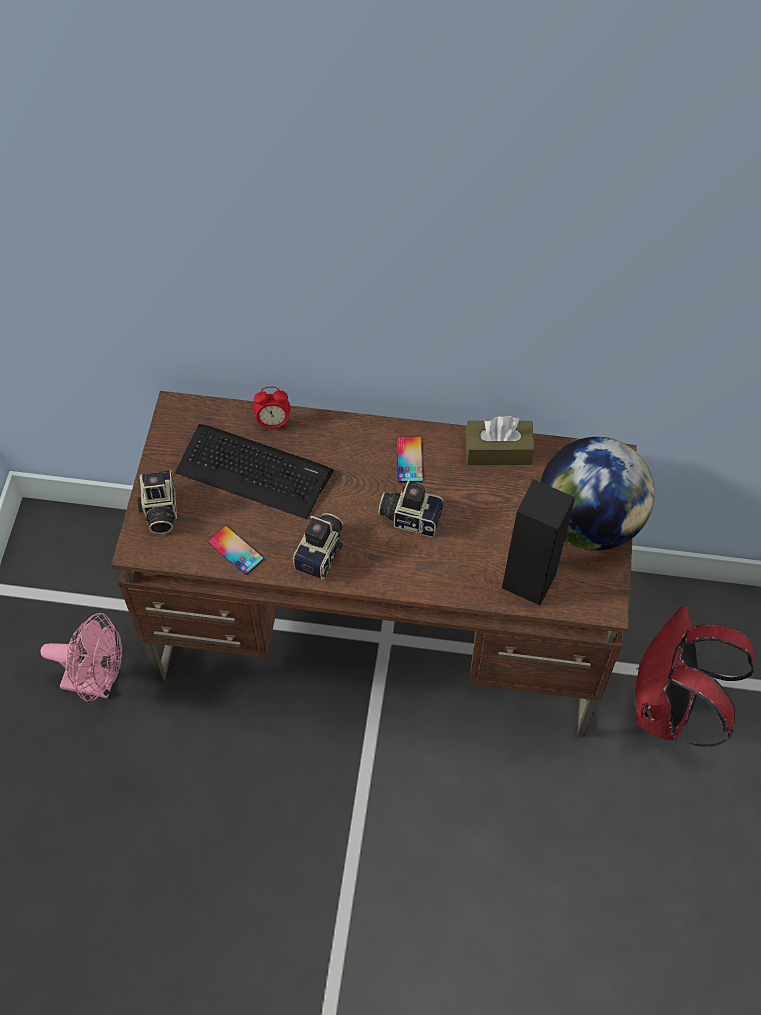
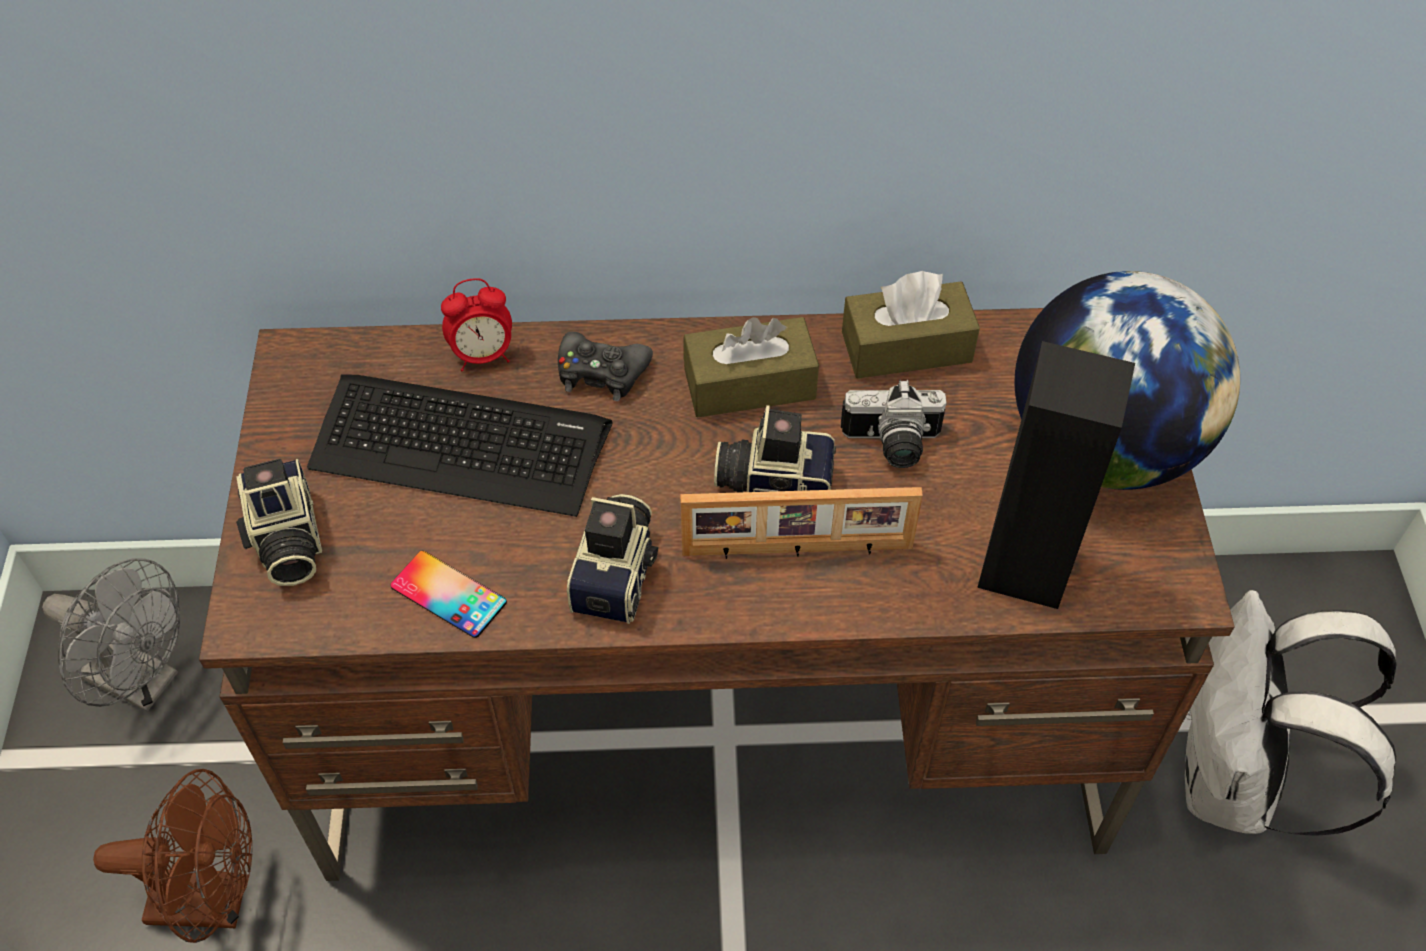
camera: 10 degrees left, 5 degrees down
pink fan [41,613,122,702] -> brown fan [93,769,252,943]
phone [397,436,424,482] -> brown tissue box [683,317,819,417]
red backpack [635,606,754,747] -> white backpack [1185,590,1397,836]
none -> grey fan [42,558,180,712]
none -> black game controller [558,332,653,401]
none -> picture frame [680,487,923,559]
none -> camera [841,380,947,468]

